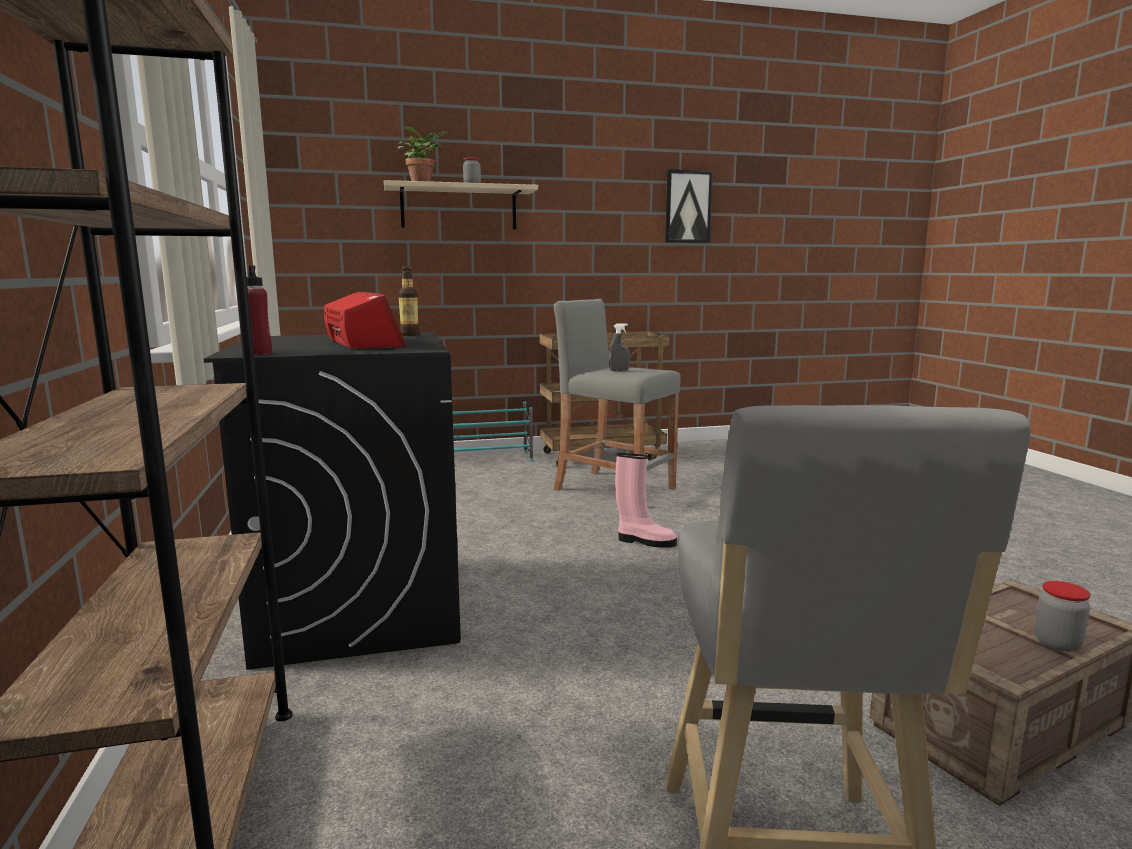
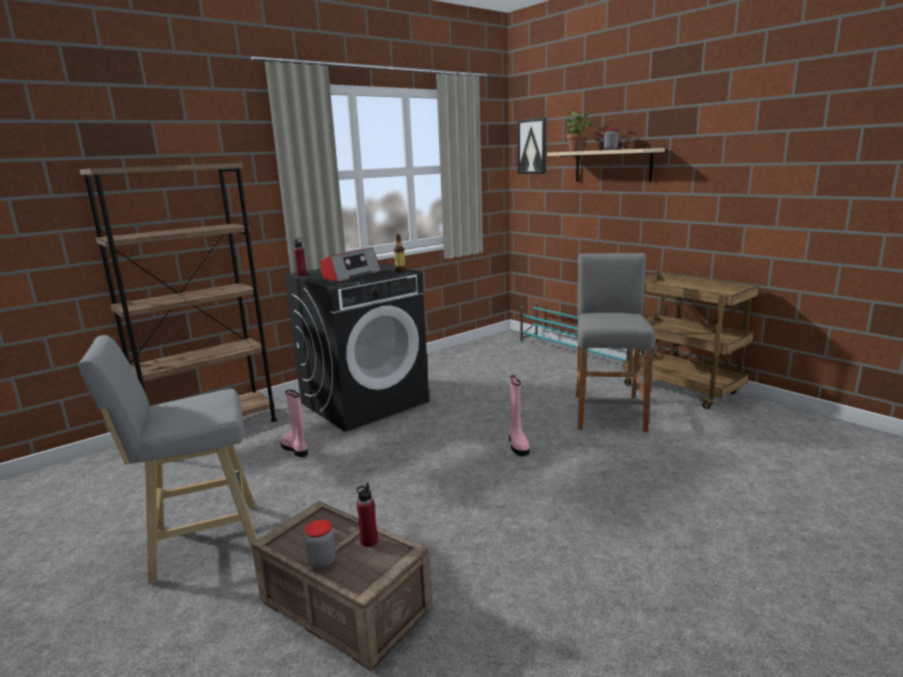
camera: 65 degrees right, 5 degrees up
grey spray bottle [609,323,630,371] -> none
picture [665,169,713,243] -> picture moved to [518,118,546,174]
none -> pink boot [280,390,308,457]
none -> red bottle [356,482,378,547]

